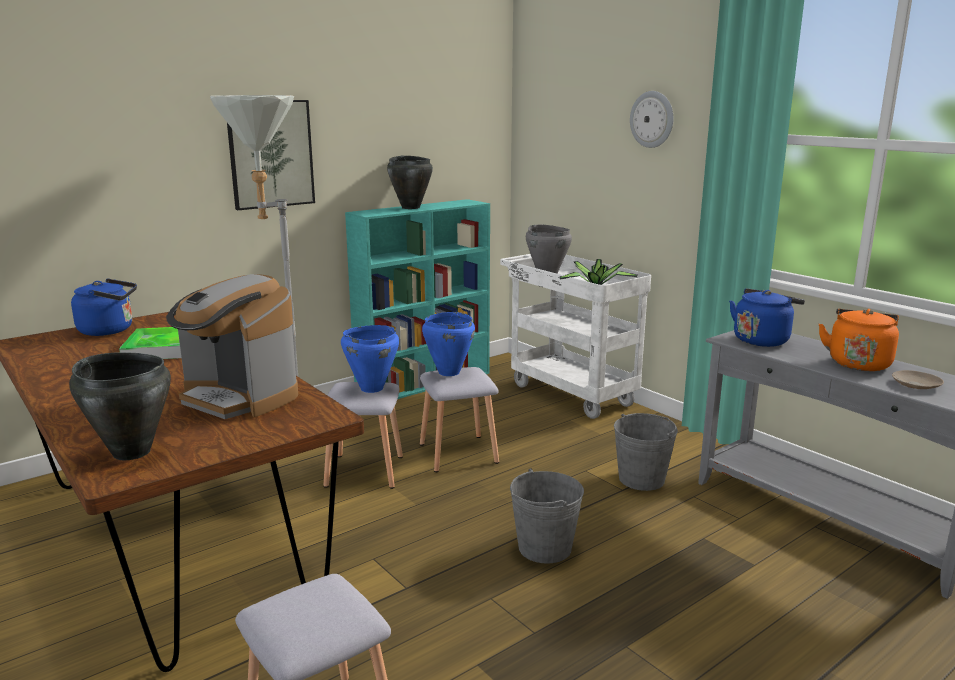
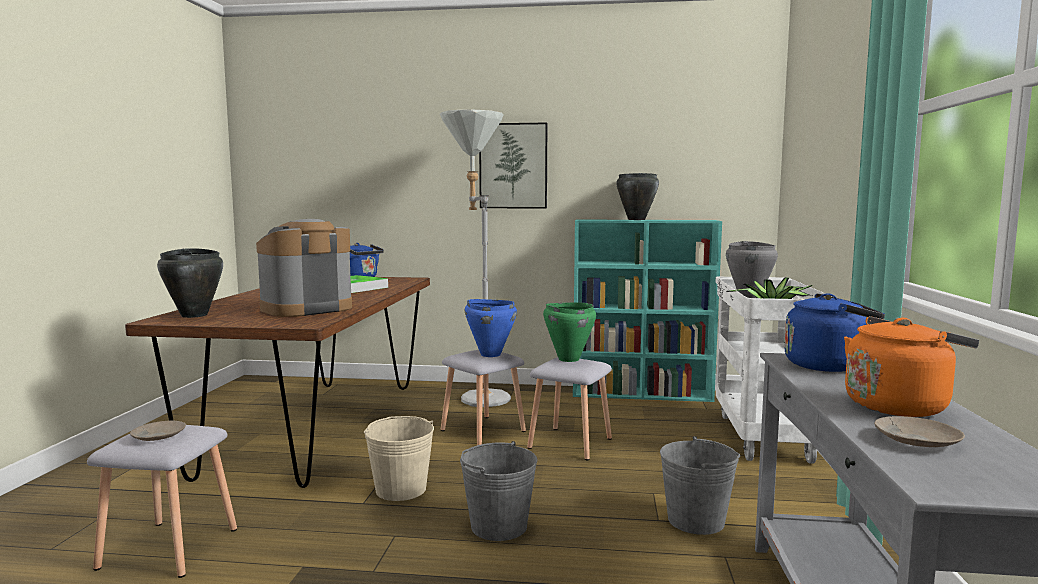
camera: 45 degrees right, 10 degrees down
coffee machine [166,274,298,419] -> coffee machine turned 60 degrees clockwise [256,219,352,317]
blue cooking pot [422,312,475,376] -> green cooking pot [543,302,596,362]
wall clock [630,91,673,148] -> none
none -> beige plate [130,421,186,441]
none -> beige bucket [364,416,434,501]

